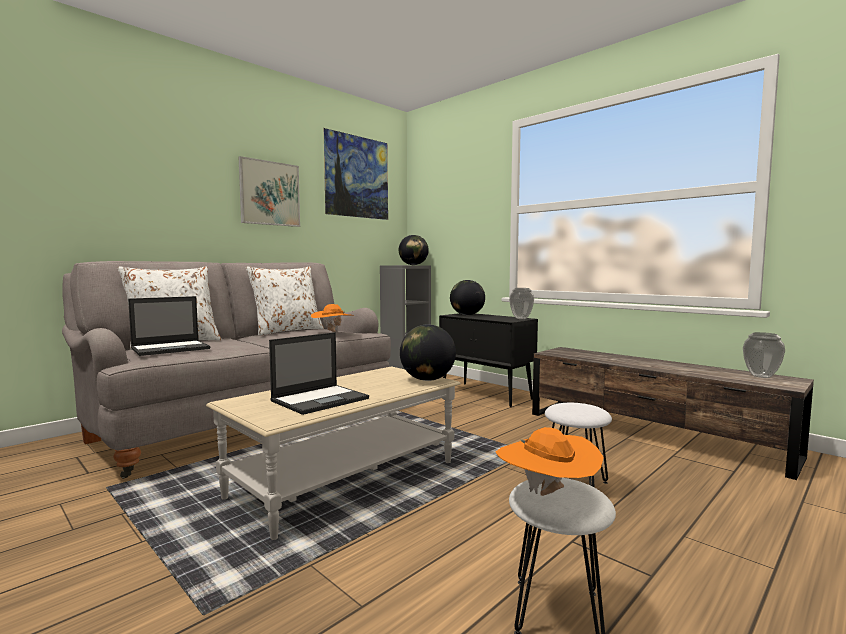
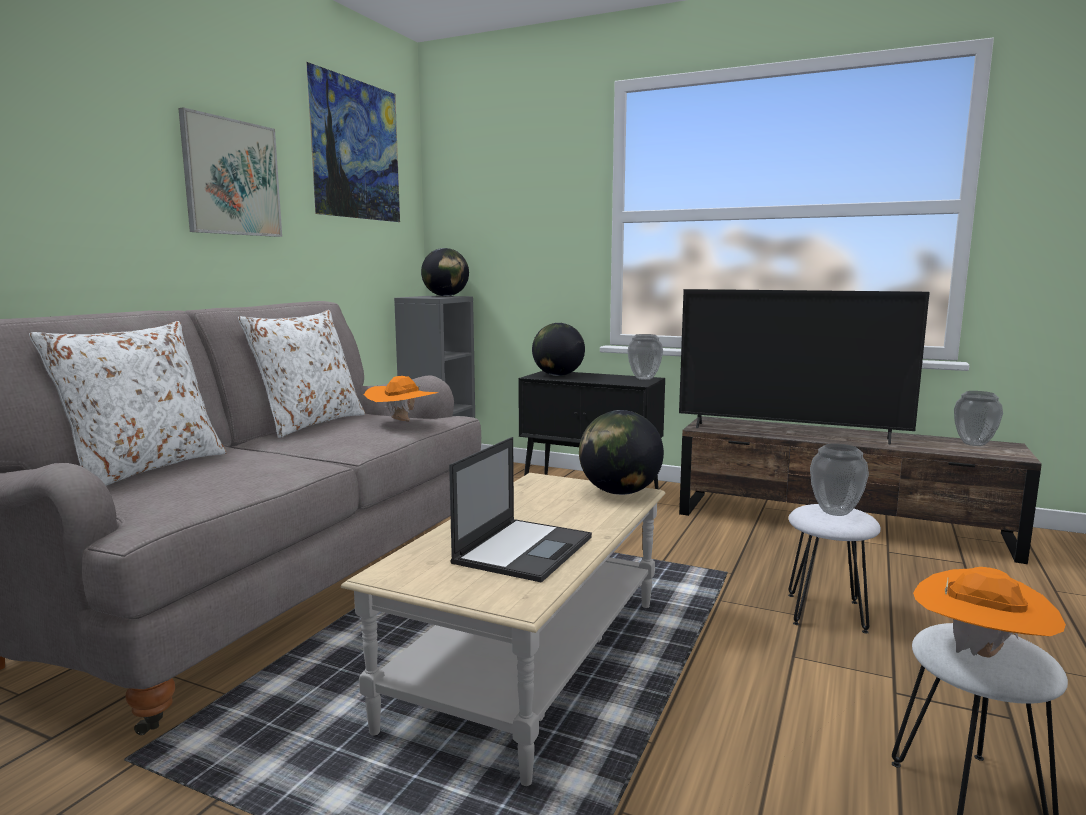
camera: 20 degrees left, 5 degrees up
laptop [128,296,210,356] -> none
none -> television [679,289,930,445]
none -> vase [810,443,869,516]

